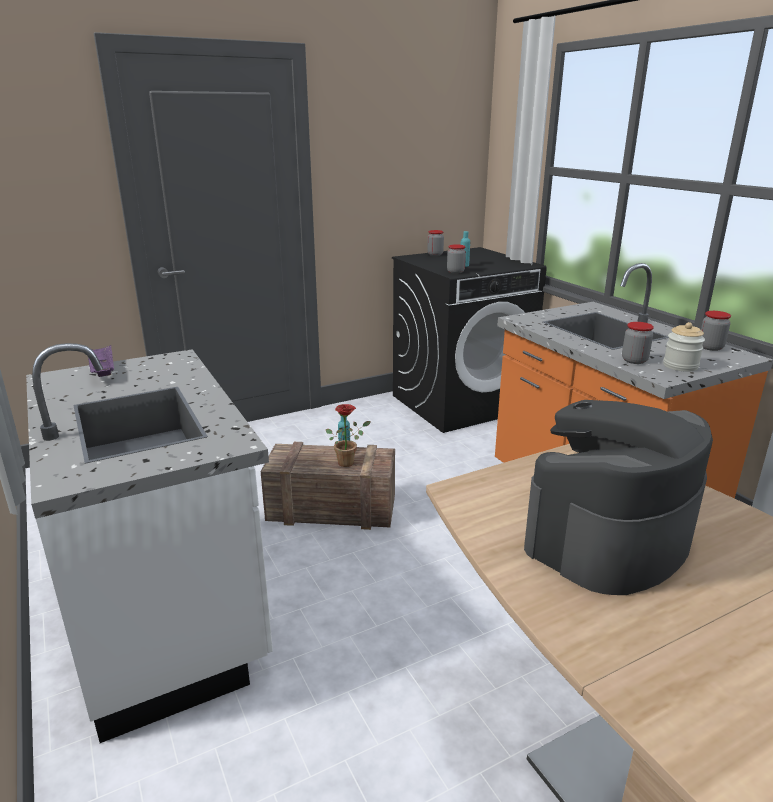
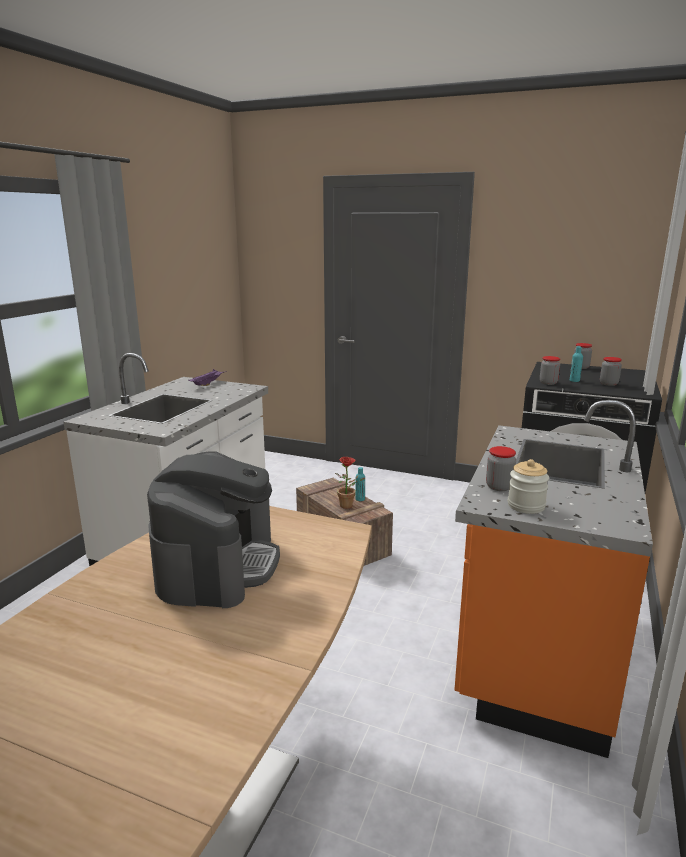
camera: 50 degrees right, 5 degrees down
coffee machine [524,400,713,595] -> coffee machine turned 90 degrees clockwise [147,451,280,608]
jar [701,311,731,351] -> jar moved to [600,357,622,386]

